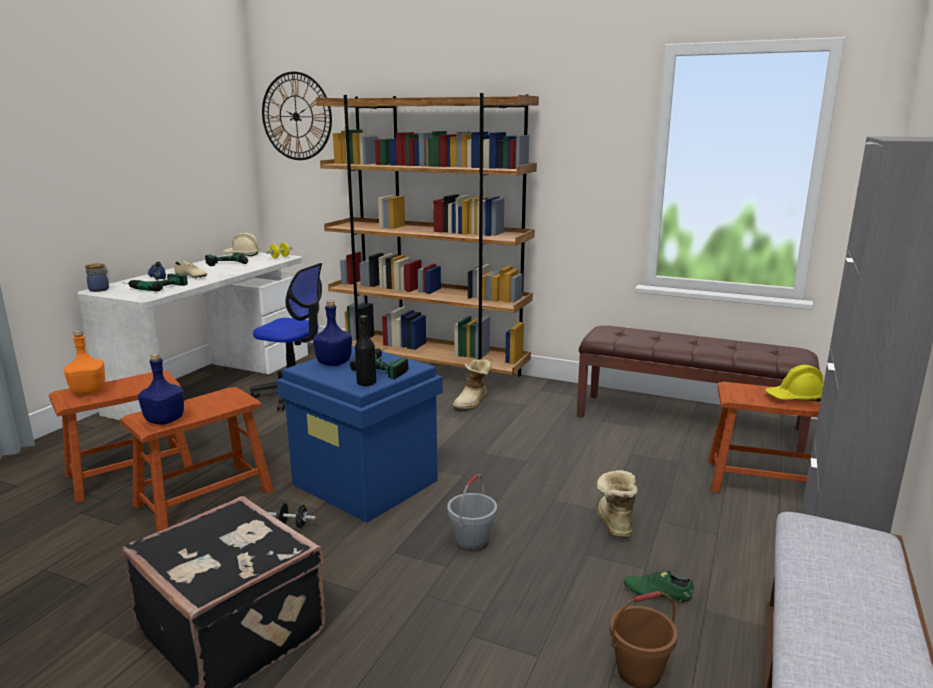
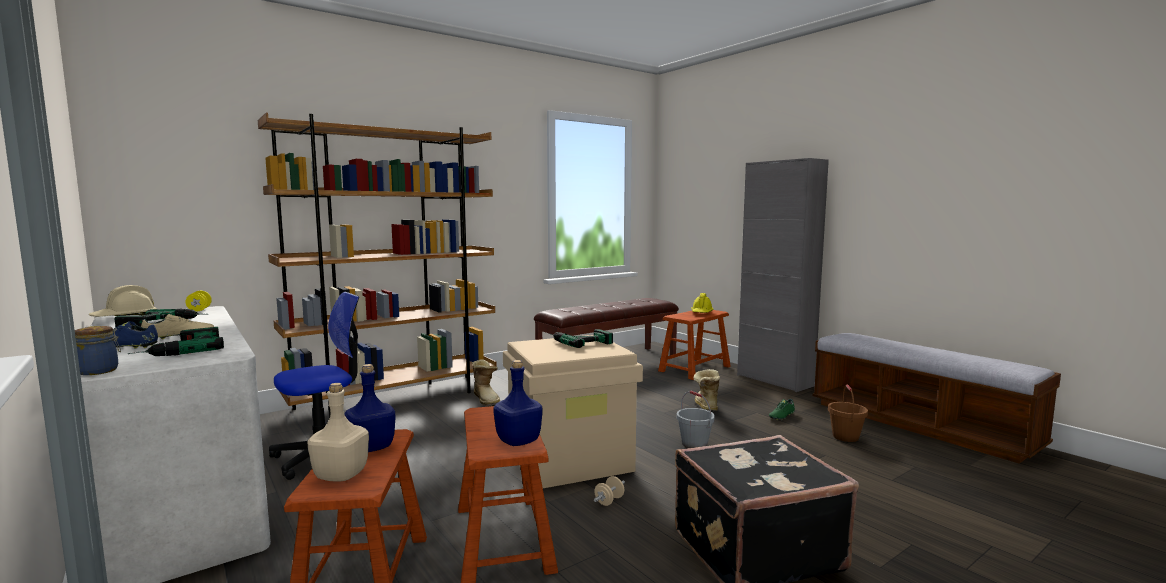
camera: 60 degrees left, 10 degrees down
orange bottle [64,331,105,395] -> beige bottle [307,383,369,482]
wall clock [262,72,332,160] -> none
black dumbbell [268,503,316,528] -> beige dumbbell [594,476,625,506]
blue storage box [277,346,443,523] -> beige storage box [503,335,643,488]
blue bottle [313,301,352,366] -> blue bottle moved to [344,364,395,452]
black bottle [355,315,376,386] -> none
boot [597,470,637,538] -> boot turned 60 degrees clockwise [694,369,720,411]

